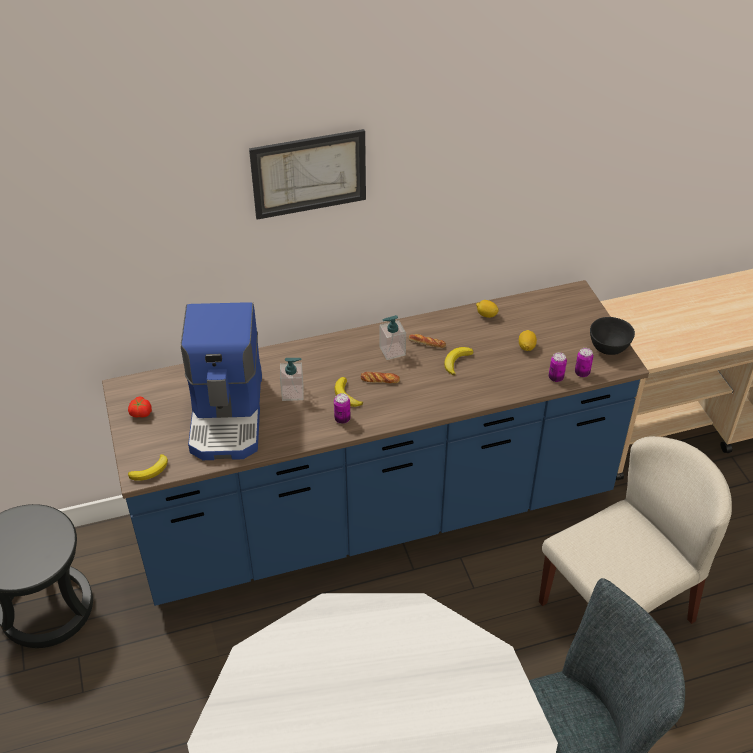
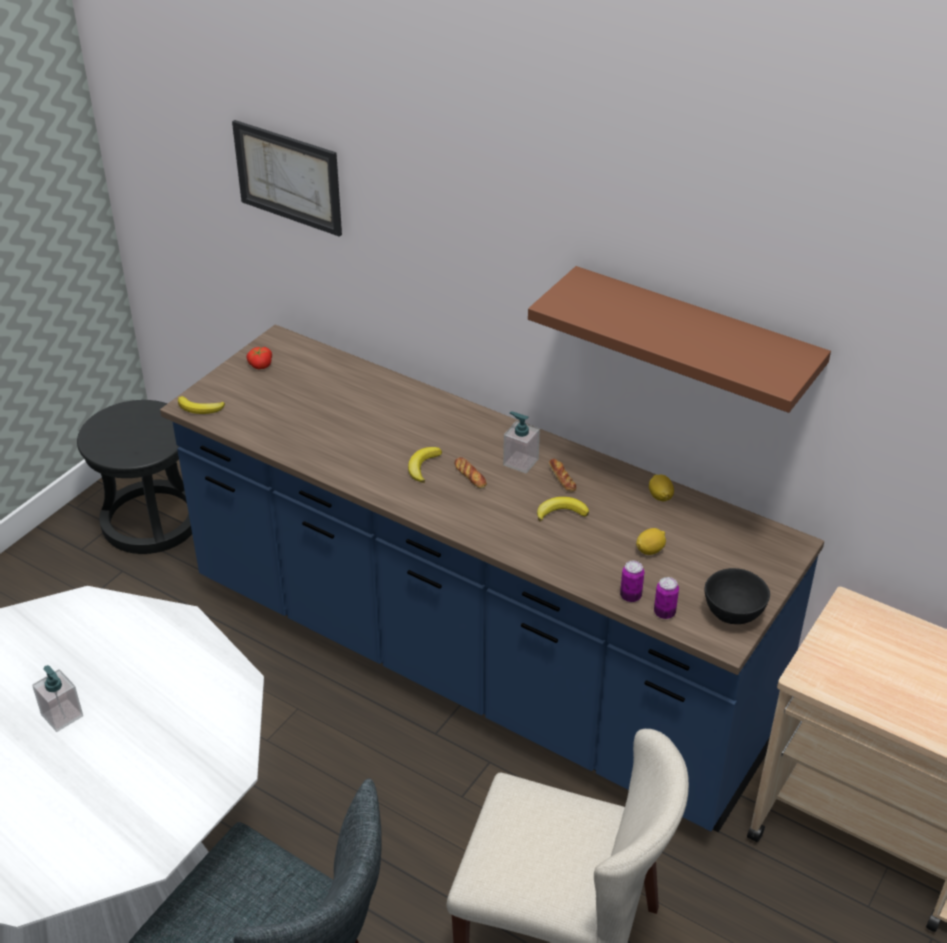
camera: 50 degrees right, 5 degrees down
coffee machine [181,302,262,460] -> none
picture [249,129,366,220] -> picture moved to [232,120,342,237]
soap dispenser [280,358,304,401] -> soap dispenser moved to [32,665,83,732]
can [334,393,351,424] -> none
none -> brown shelf [528,266,831,413]

